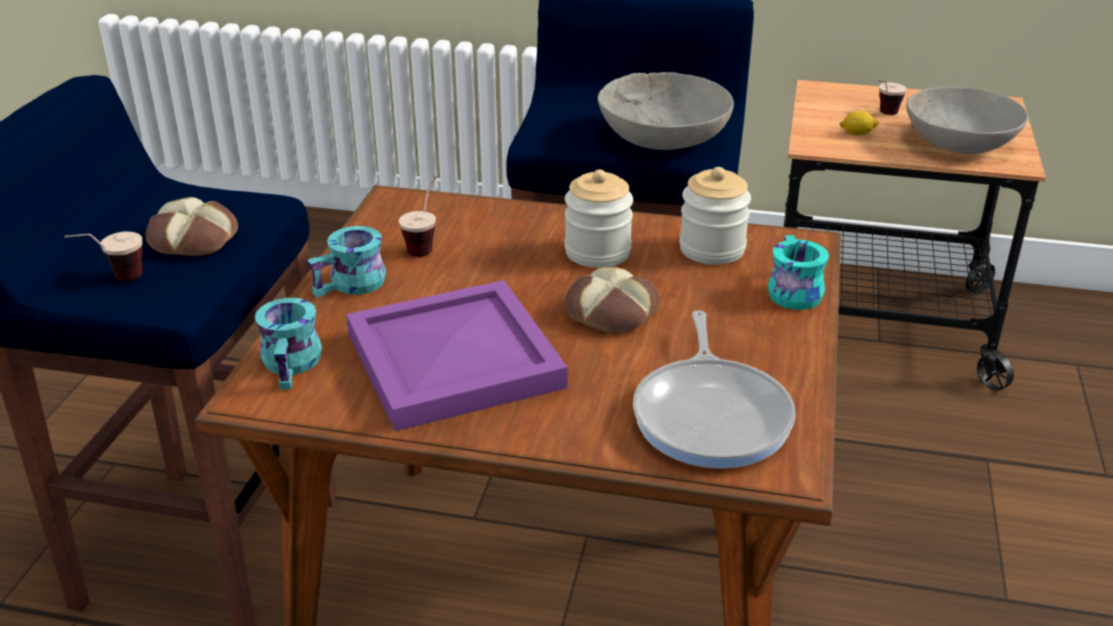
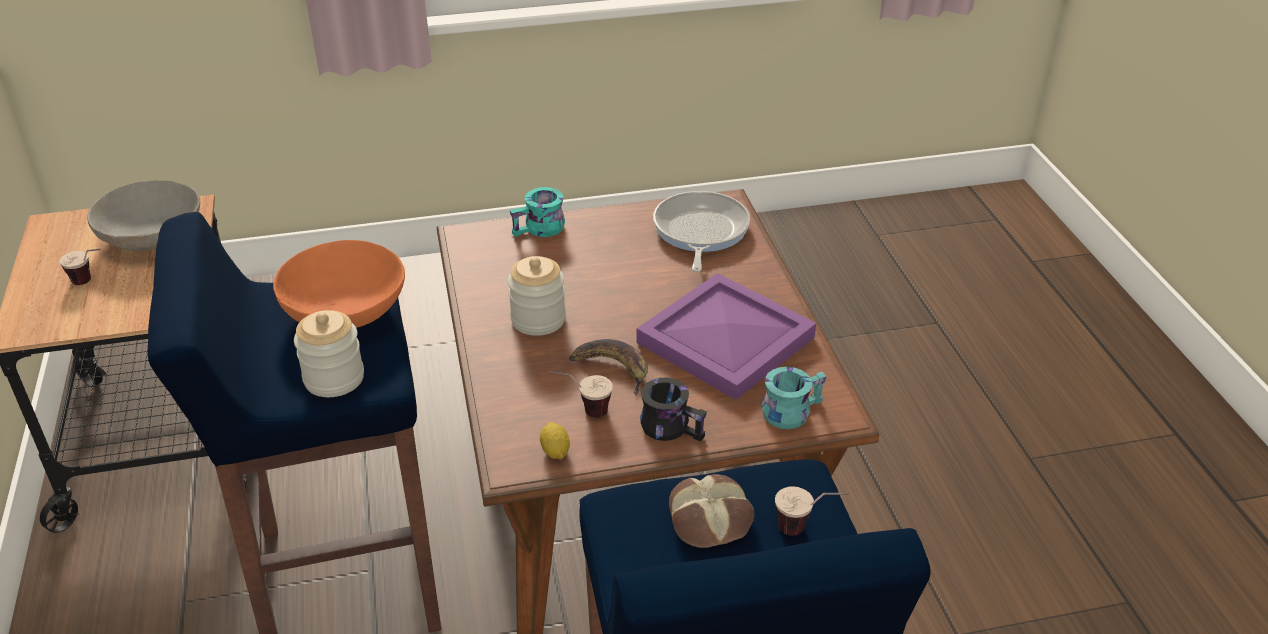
camera: 115 degrees left, 5 degrees up
turquoise mug [307,226,386,297] -> black mug [640,377,707,441]
bread [565,266,660,333] -> none
grey bowl [598,72,734,150] -> orange bowl [273,240,405,328]
frying pan [633,310,796,469] -> frying pan turned 60 degrees counterclockwise [653,191,750,272]
jar [679,167,751,265] -> jar moved to [294,310,364,397]
lemon [839,111,879,135] -> lemon moved to [540,422,570,460]
none -> banana [569,339,648,396]

